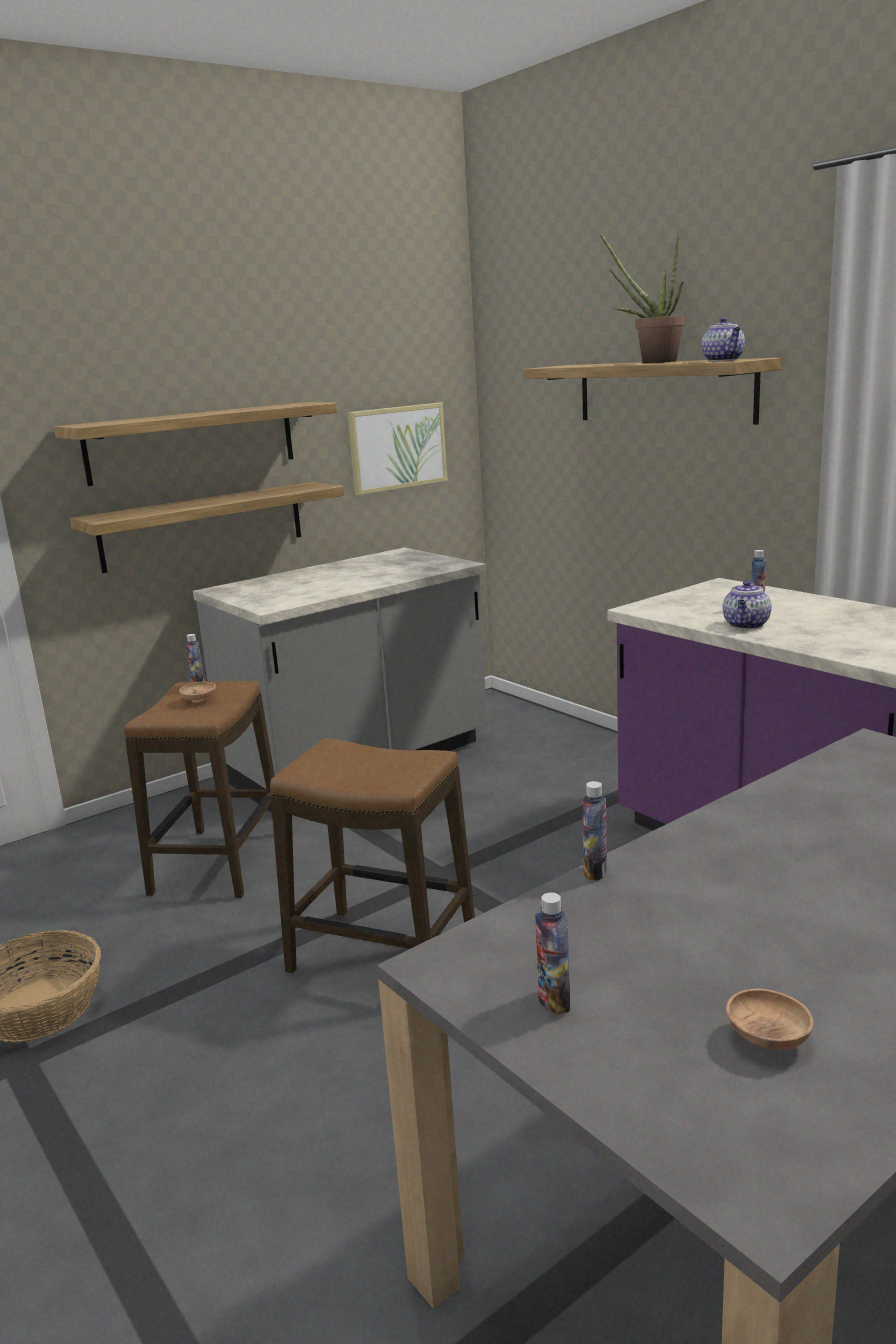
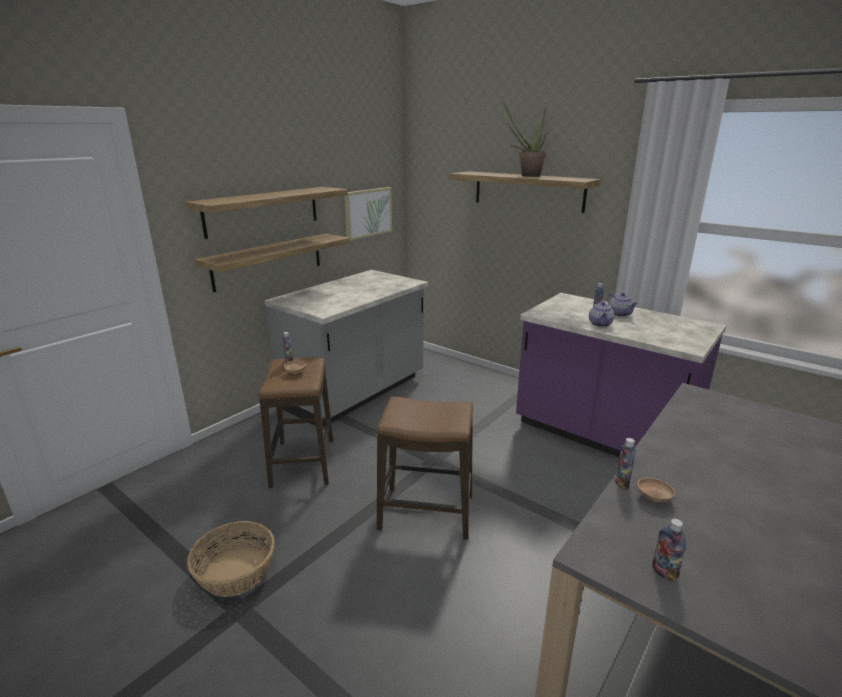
camera: 15 degrees left, 5 degrees up
teapot [701,317,745,361] -> teapot moved to [607,292,637,317]
brown bowl [726,989,814,1050] -> brown bowl moved to [637,478,675,503]

